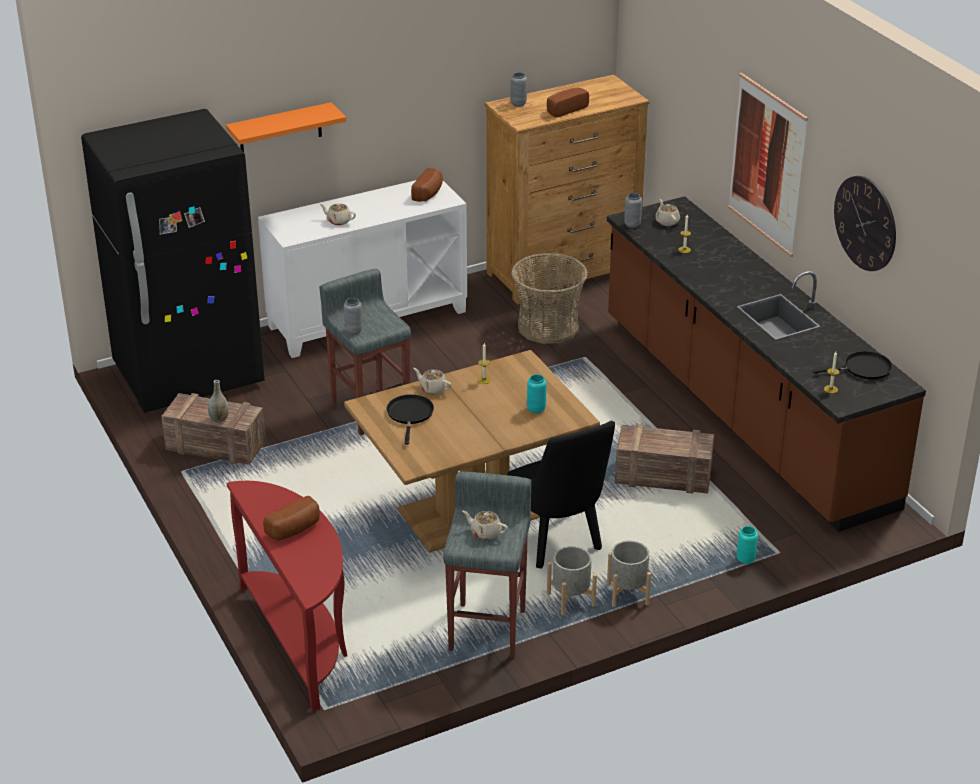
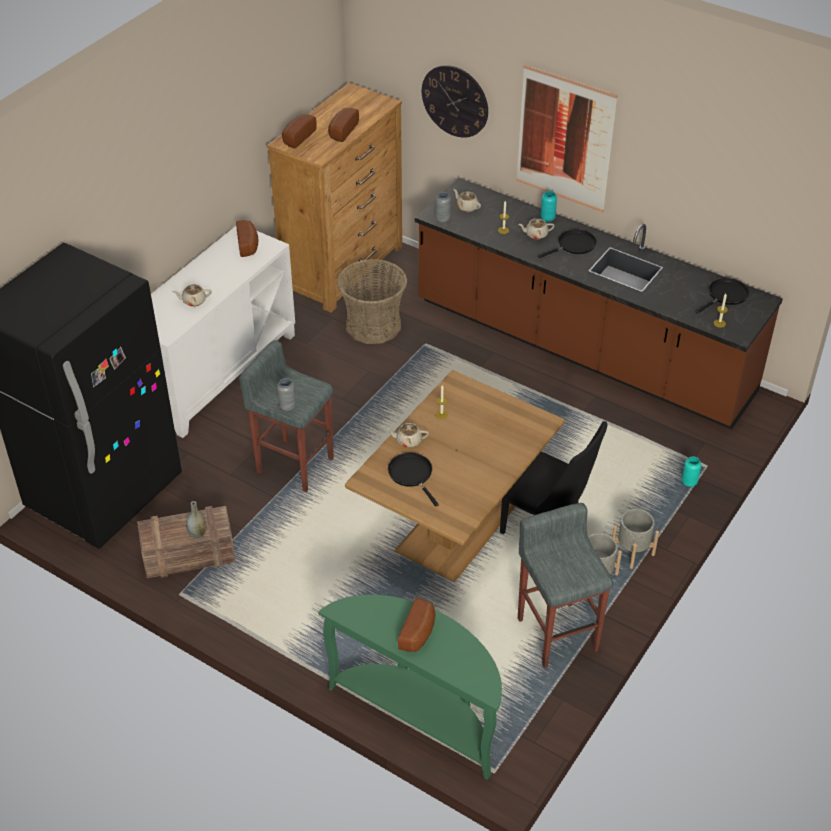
camera: 30 degrees left, 10 degrees up
orange shelf [226,102,346,152] -> none
red console table [227,481,347,712] -> green console table [318,595,502,780]
beige teapot [463,511,508,540] -> beige teapot moved to [518,218,555,239]
grey vase [510,72,527,107] -> bread [282,114,317,148]
turquoise vase [527,374,547,413] -> turquoise vase moved to [540,191,557,222]
crate [615,424,714,494] -> none
wall clock [834,176,896,271] -> wall clock moved to [422,65,488,138]
none -> black frying pan [538,229,597,258]

